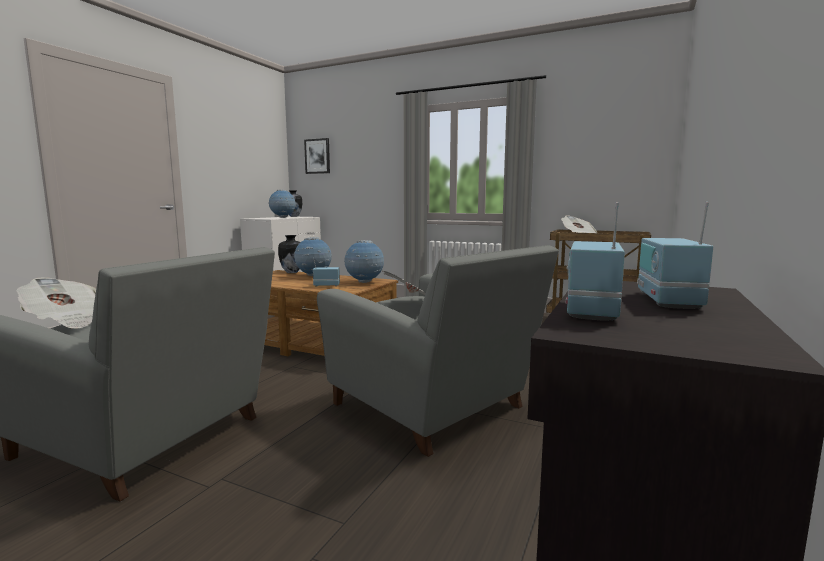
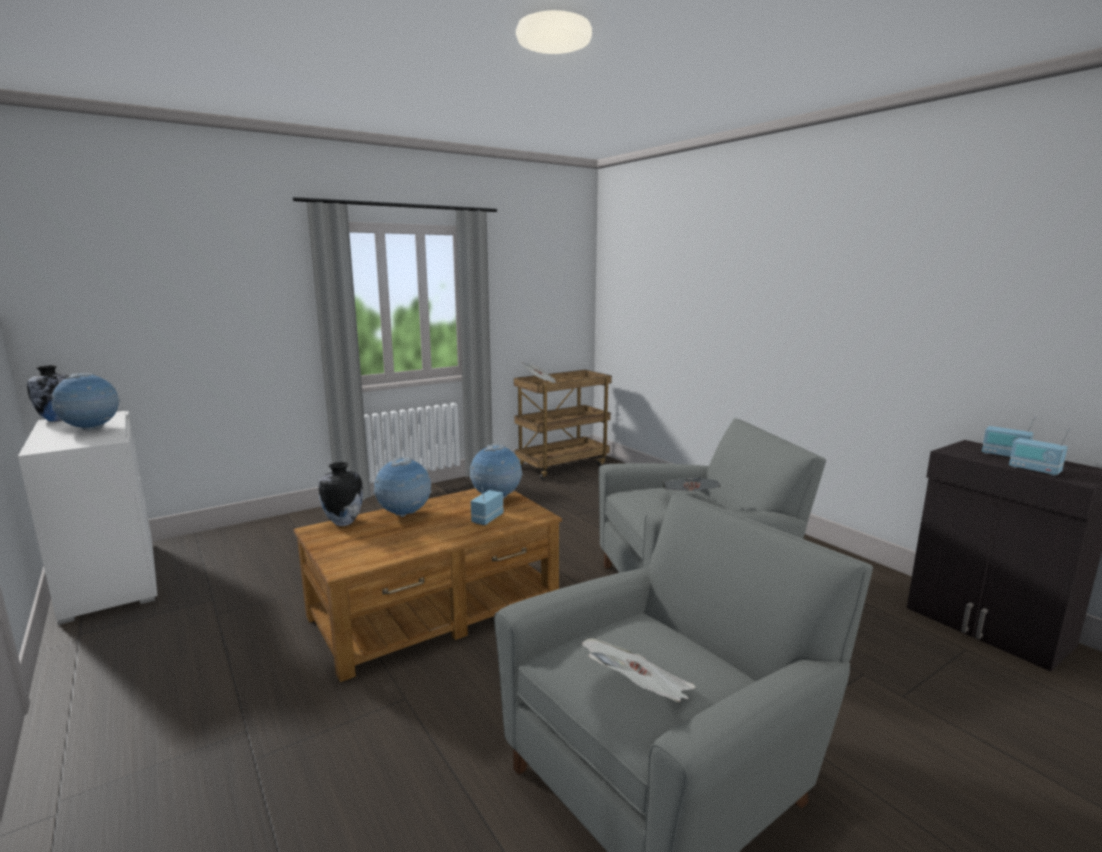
camera: 60 degrees left, 5 degrees up
picture [304,138,330,174] -> none

